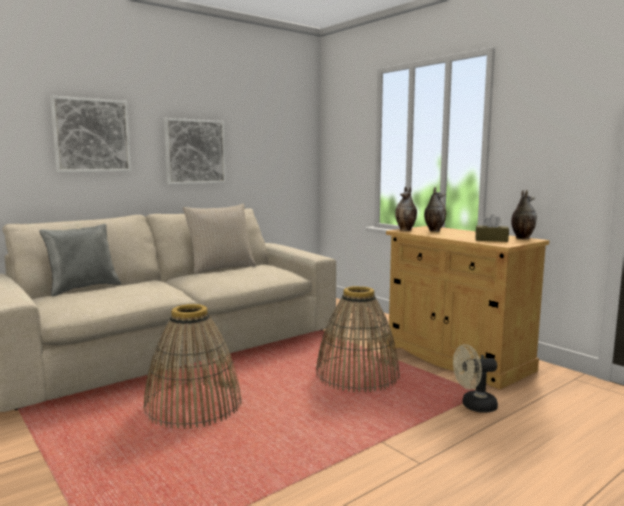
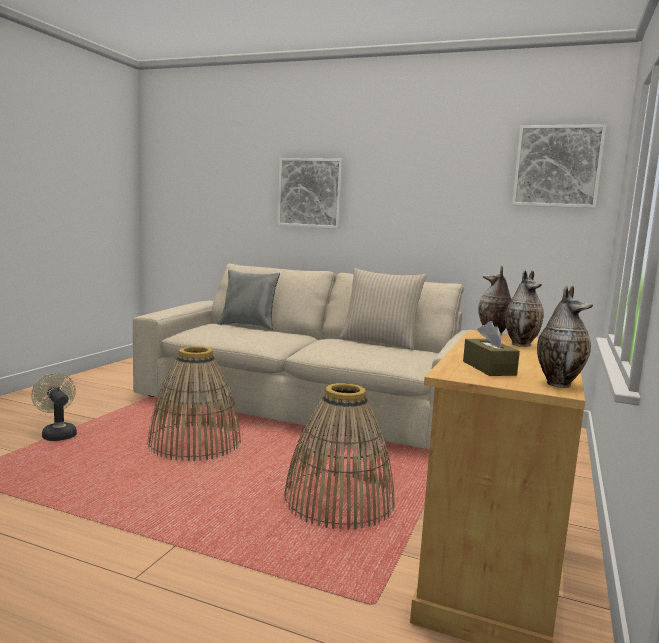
camera: 60 degrees right, 0 degrees up
picture [164,118,226,185] -> picture moved to [512,124,606,208]
beige fan [453,344,498,413] -> beige fan moved to [31,373,77,441]

